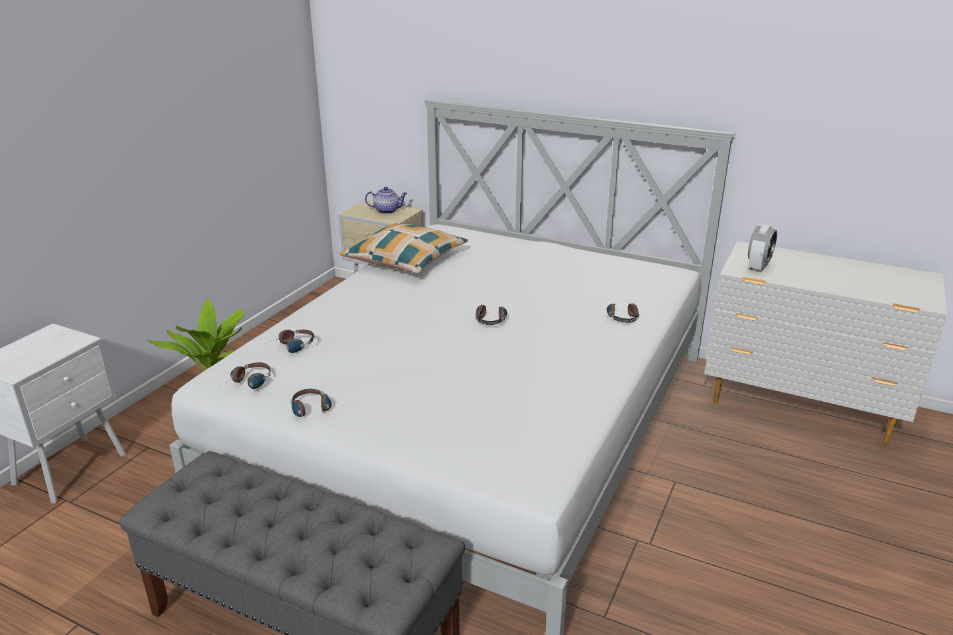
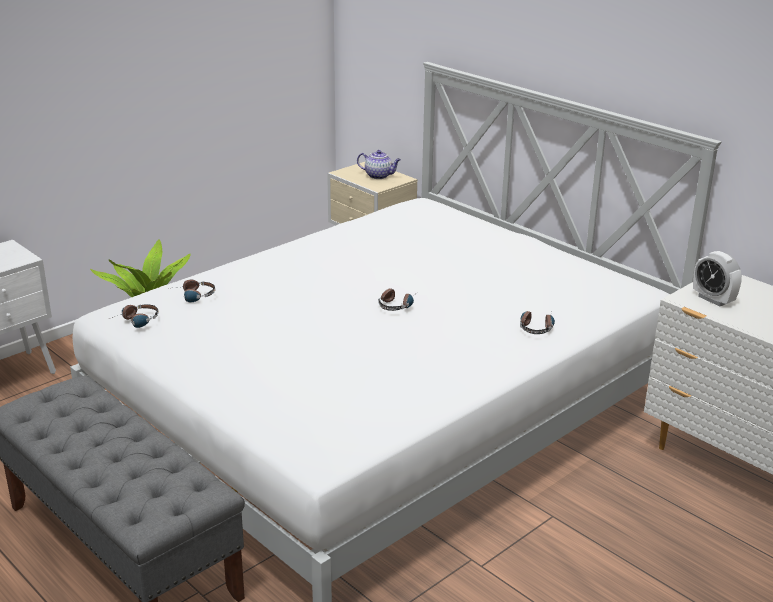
camera: 20 degrees right, 0 degrees up
headphones [291,389,332,417] -> none
pillow [340,224,468,274] -> none
alarm clock [748,224,777,272] -> alarm clock turned 90 degrees clockwise [693,251,742,306]

